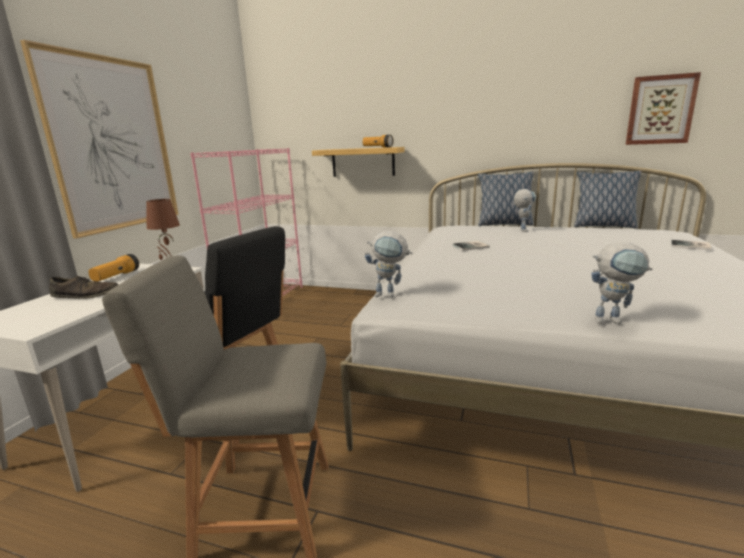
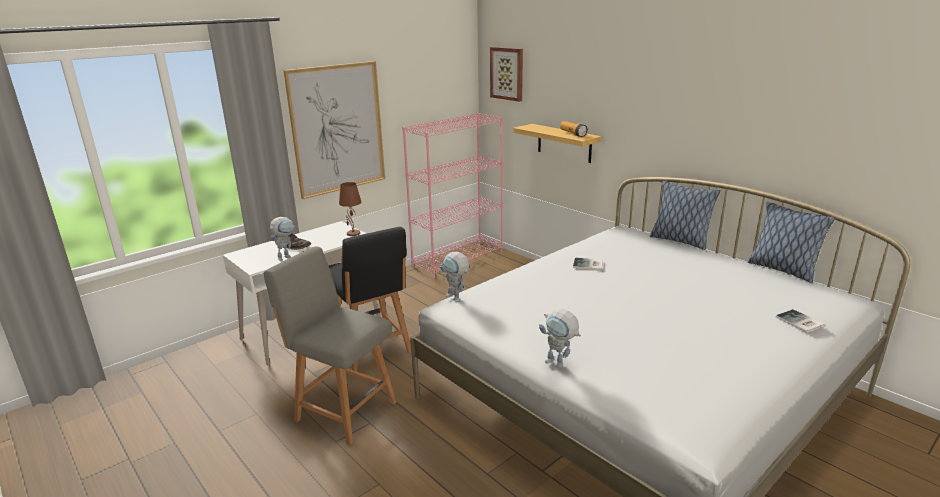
camera: 30 degrees right, 5 degrees up
flashlight [88,254,139,282] -> none
toy robot [514,189,536,232] -> toy robot moved to [268,217,295,261]
picture [625,72,701,145] -> picture moved to [490,47,523,102]

